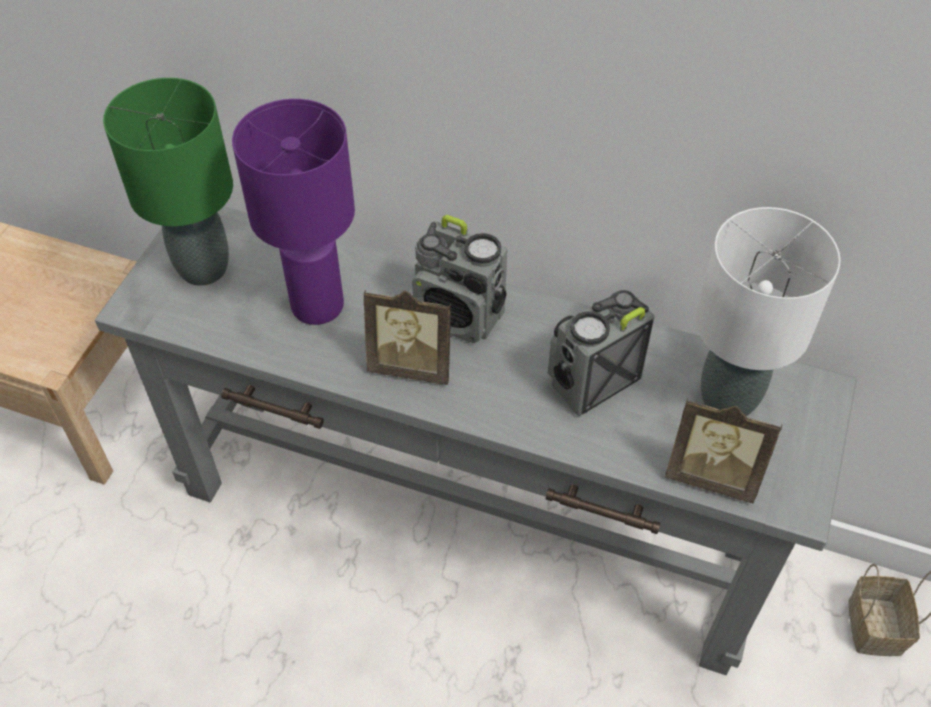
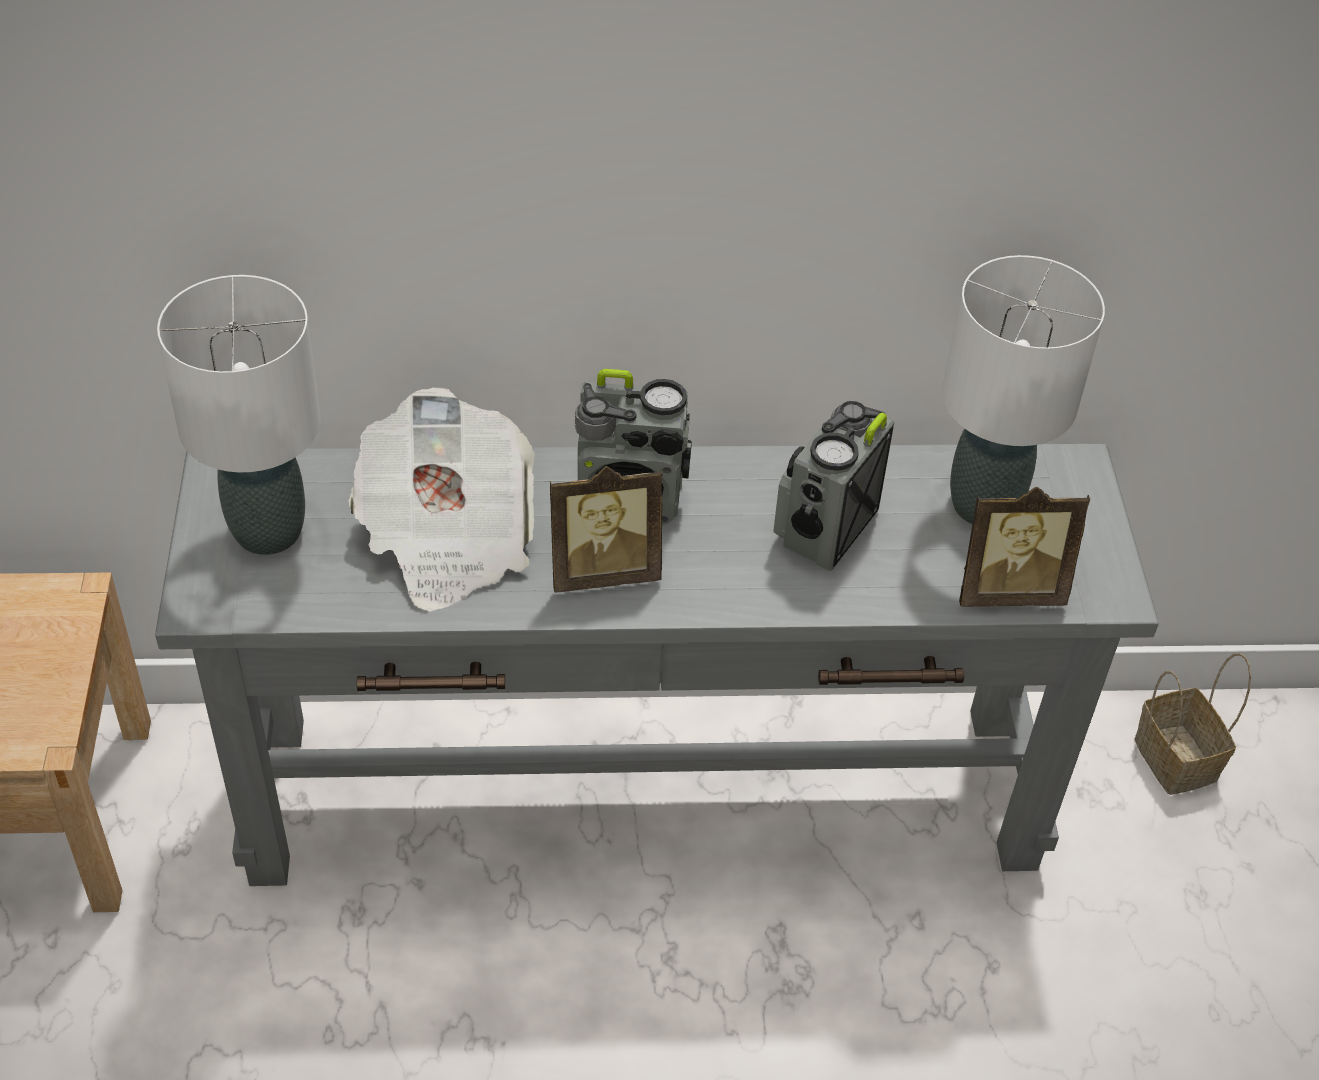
camera: 25 degrees left, 5 degrees down
green table lamp [103,78,233,286] -> white table lamp [157,275,321,555]
purple table lamp [232,99,355,325] -> newspaper [349,388,535,612]

